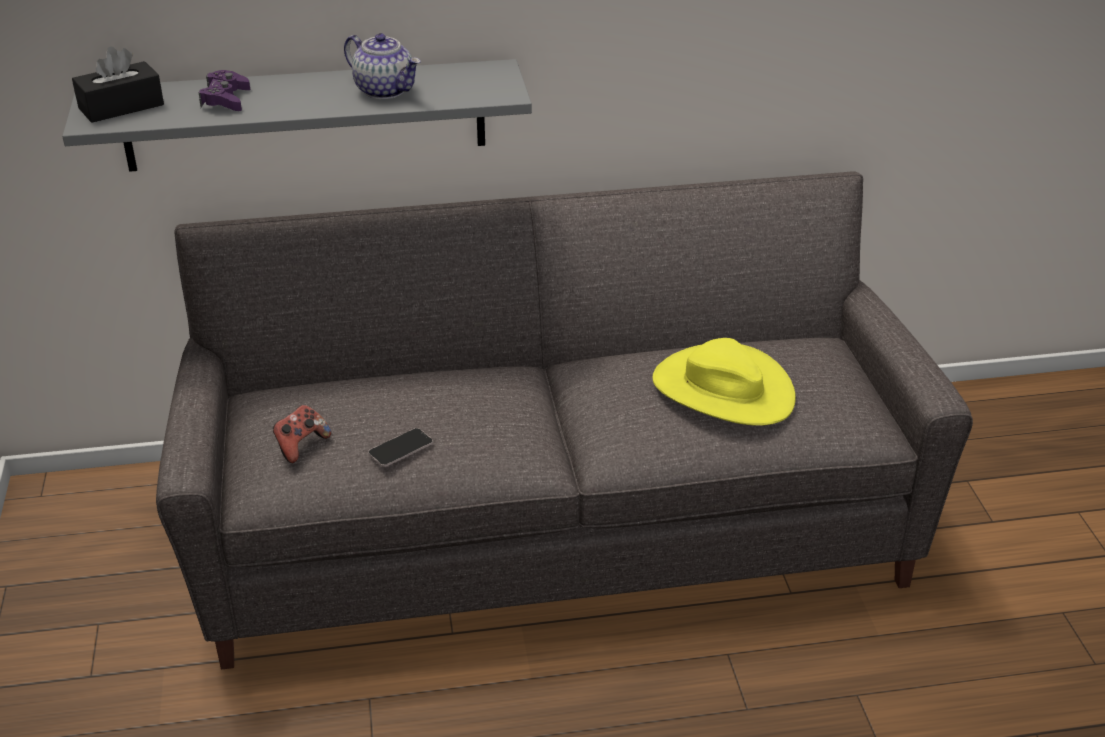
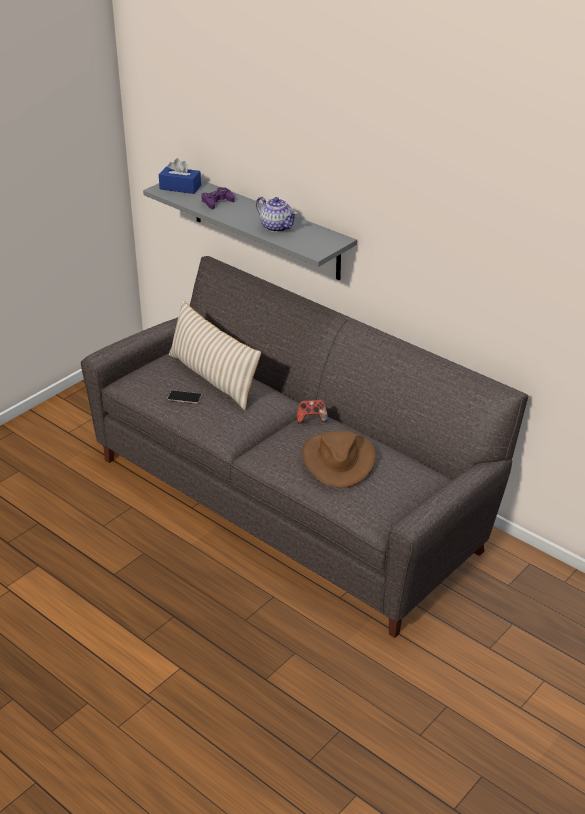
camera: 50 degrees right, 0 degrees up
black tissue box [72,46,164,123] -> blue tissue box [159,158,201,194]
game controller [273,405,331,463] -> game controller moved to [297,400,328,424]
teapot [344,33,421,99] -> teapot turned 45 degrees counterclockwise [256,197,297,232]
yellow hat [652,338,796,426] -> brown hat [302,431,376,488]
none -> beige pillow [169,300,261,410]

